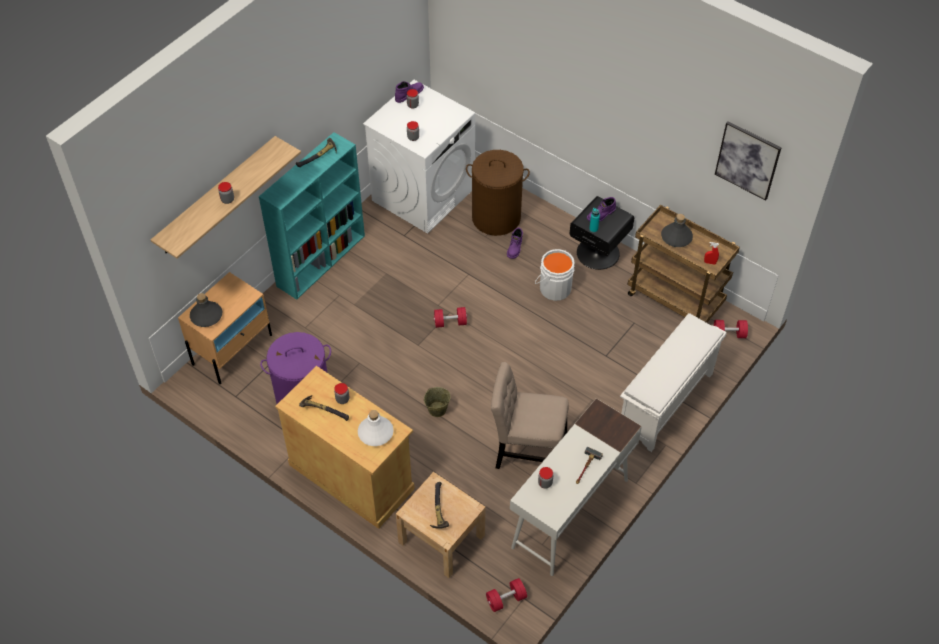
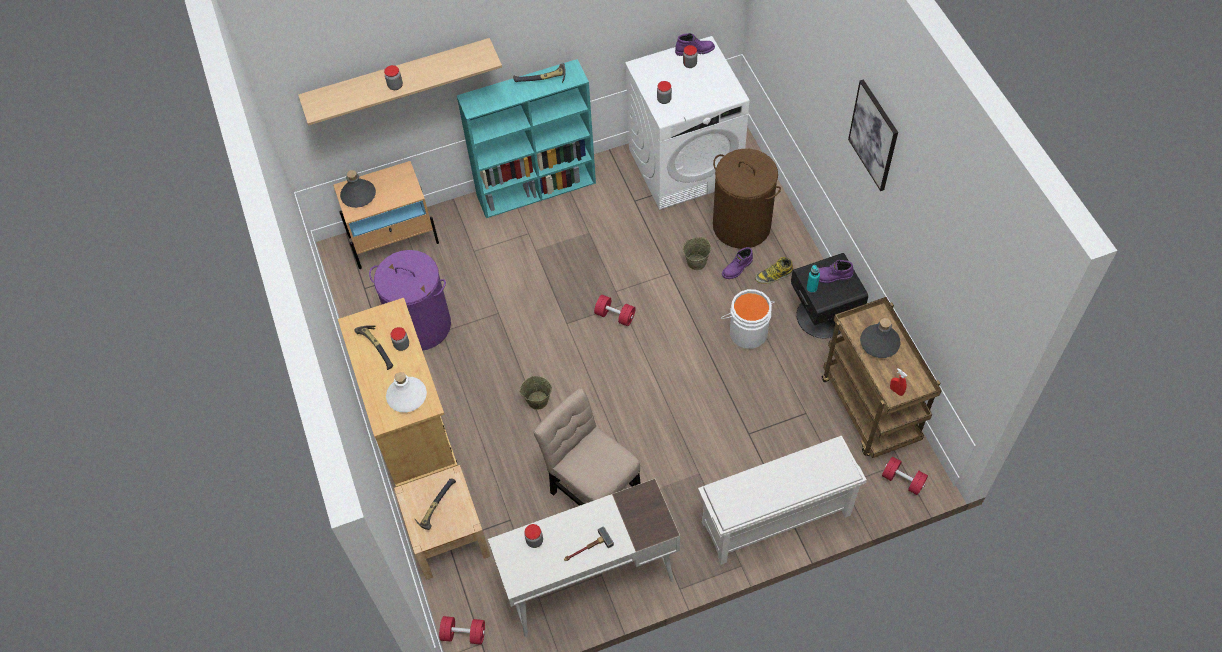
camera: 35 degrees right, 5 degrees up
picture [715,121,781,201] -> picture moved to [848,79,898,191]
none -> beige bucket [683,237,711,270]
none -> boot [755,257,793,284]

